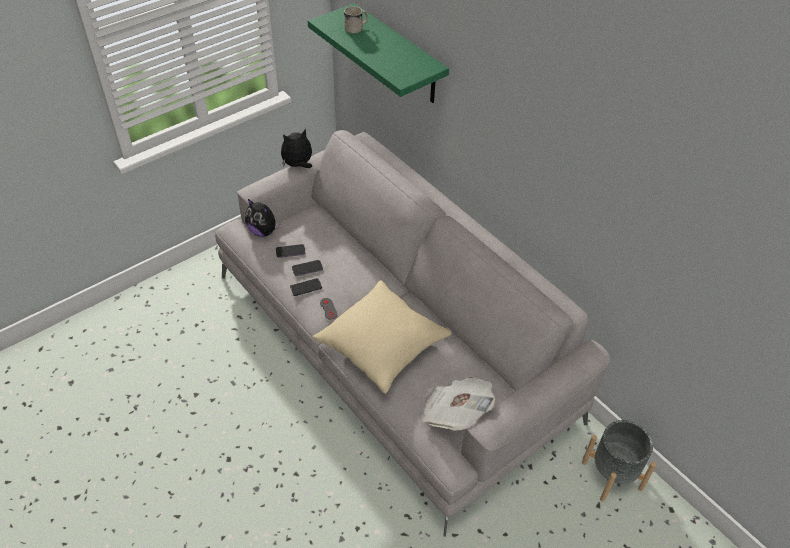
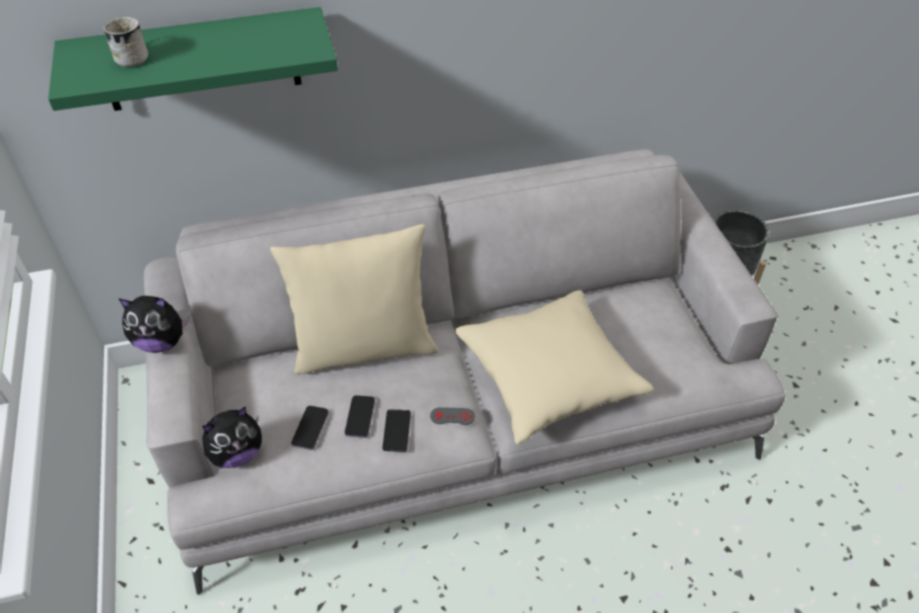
camera: 65 degrees left, 0 degrees up
plush toy [281,129,312,168] -> plush toy turned 90 degrees counterclockwise [119,296,191,353]
newspaper [422,377,495,431] -> none
none -> beige pillow [270,224,438,375]

